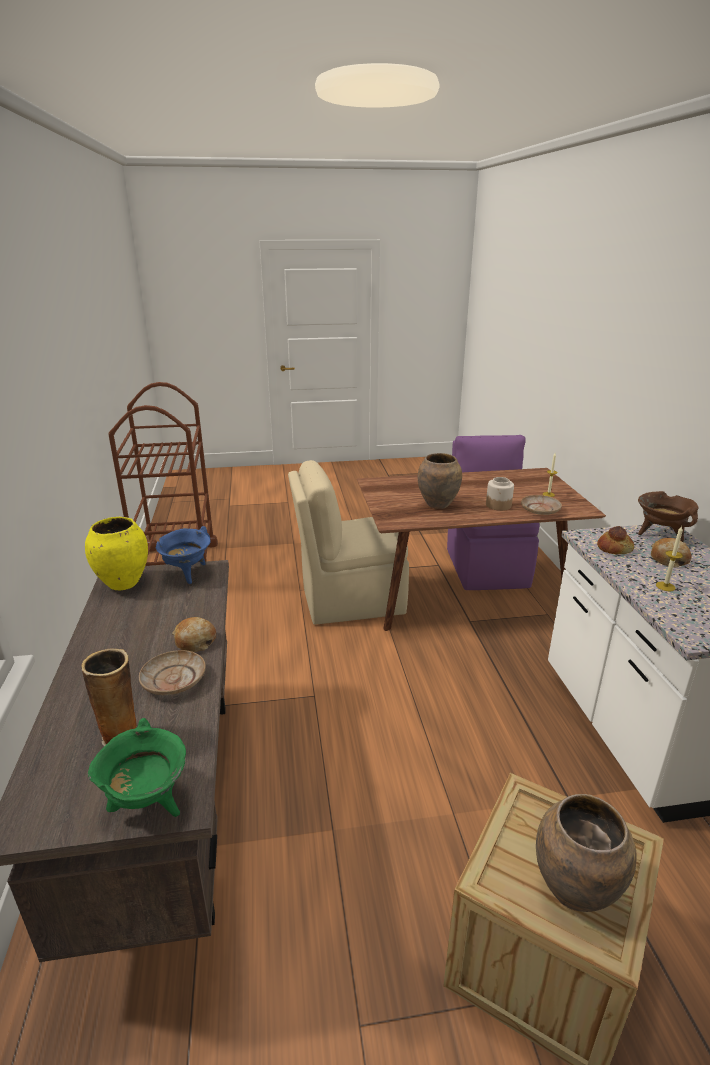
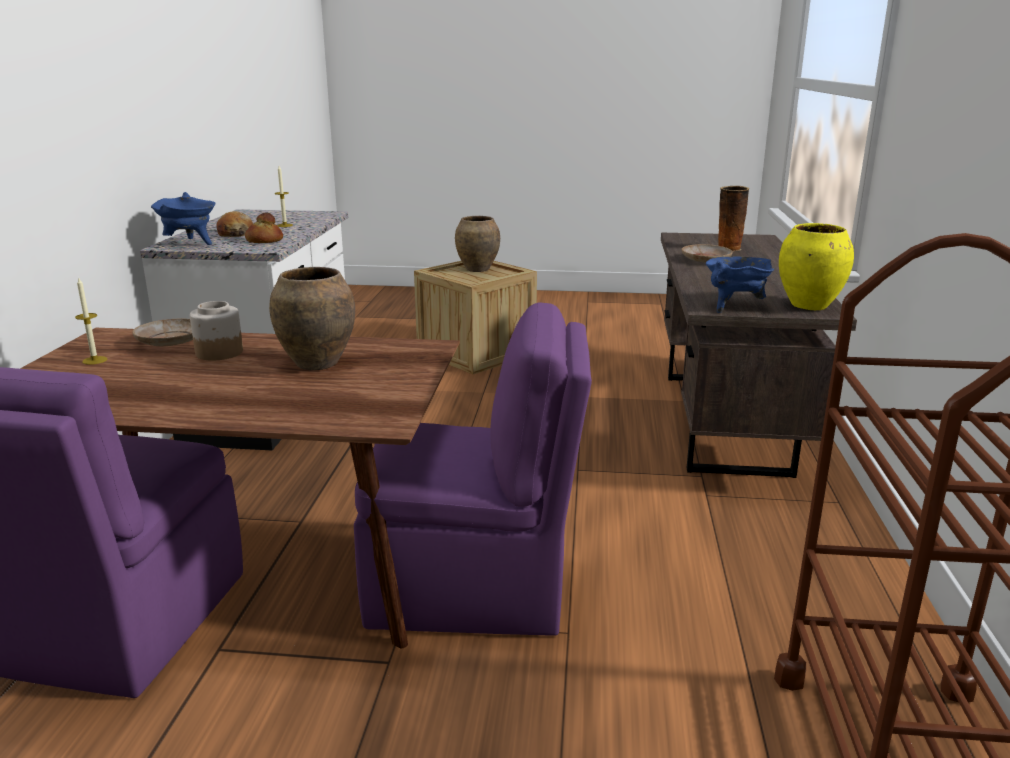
camera: 165 degrees left, 5 degrees down
green cooking pot [88,718,186,817] -> none
bread [172,617,216,652] -> none
beige chair [288,460,409,625] -> purple chair [354,302,592,636]
brown cooking pot [638,491,698,542] -> blue cooking pot [151,192,215,245]

